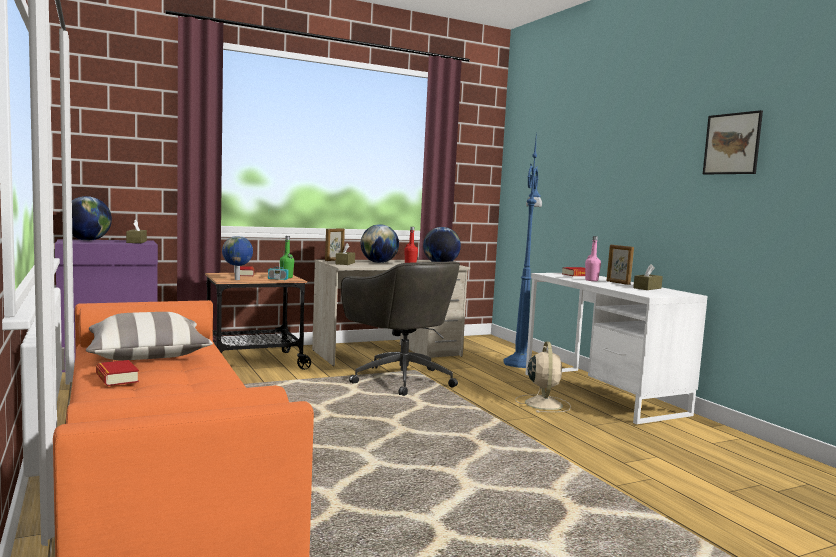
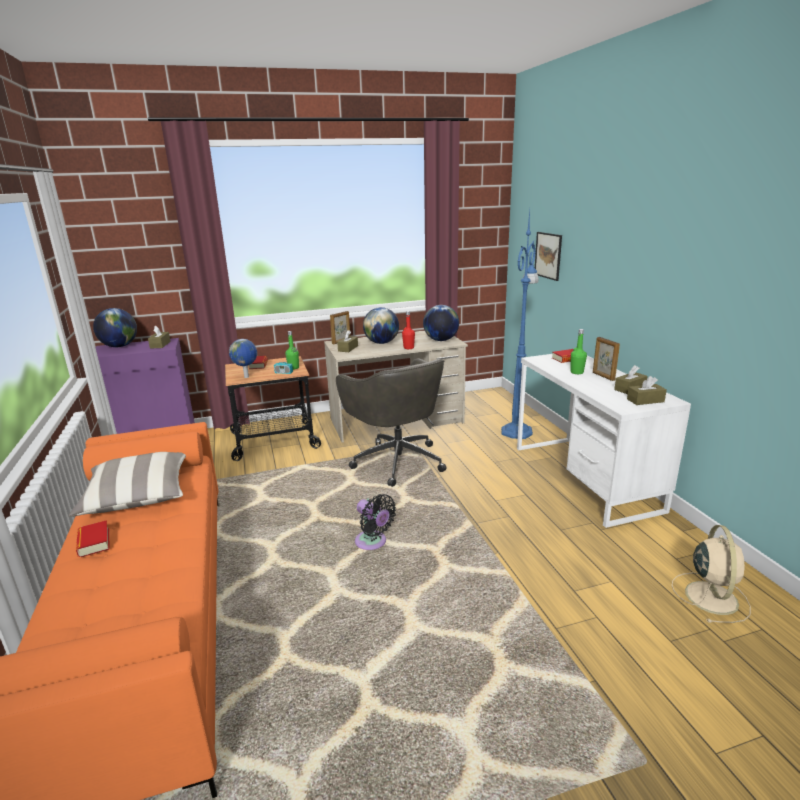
camera: 10 degrees right, 15 degrees up
beige fan [515,341,571,413] -> beige fan moved to [671,525,751,623]
pink bottle [585,236,601,281] -> green bottle [571,329,587,374]
picture [703,110,763,174] -> picture moved to [535,232,562,281]
none -> black fan [355,494,396,550]
none -> brown tissue box [627,376,667,405]

